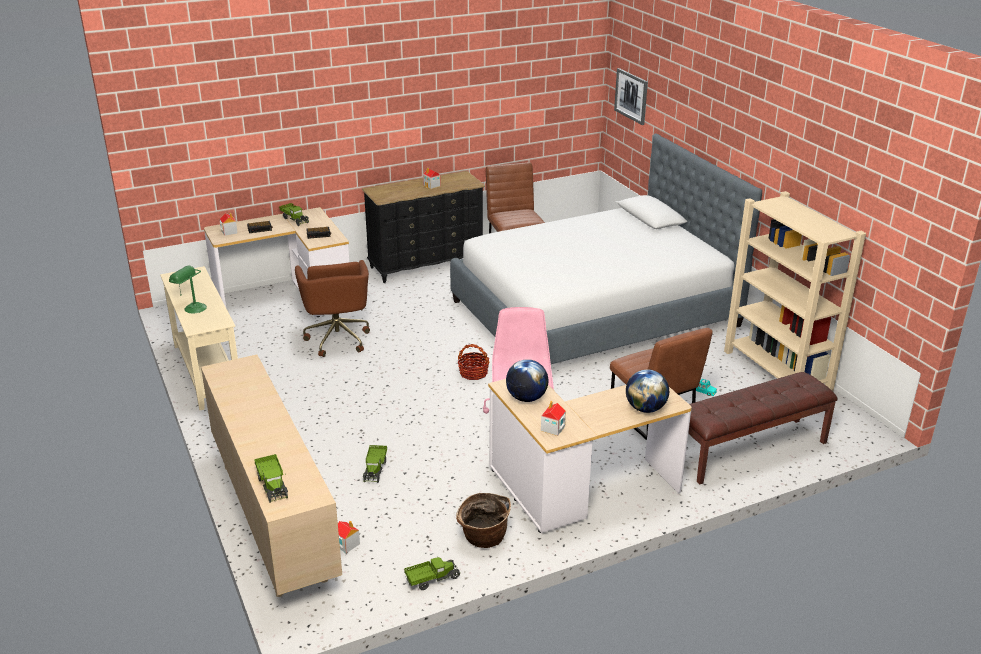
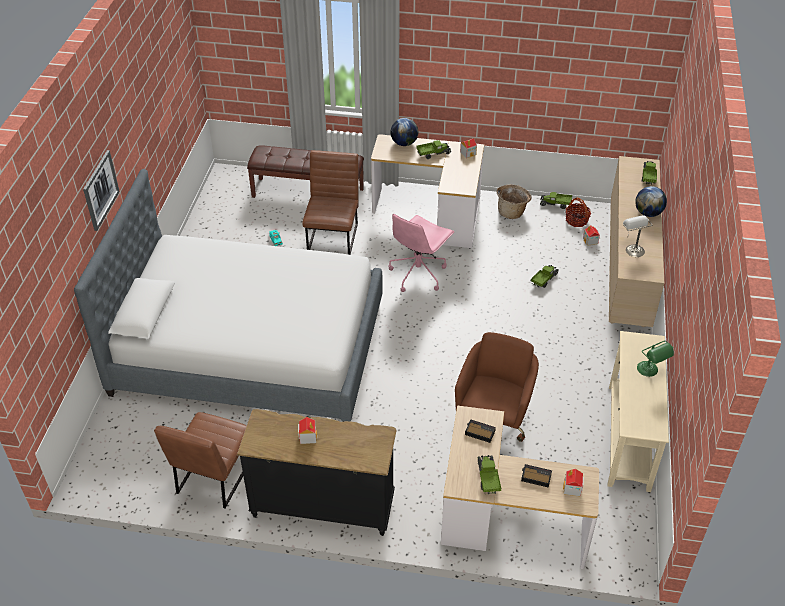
camera: 145 degrees left, 15 degrees up
basket [458,344,490,380] -> basket moved to [565,197,591,227]
globe [506,359,548,402] -> globe moved to [635,186,667,217]
picture [614,68,648,125] -> picture moved to [83,150,120,231]
beige bookcase [724,191,866,391] -> none
none -> toy truck [417,140,451,159]
none -> white table lamp [623,215,652,257]

